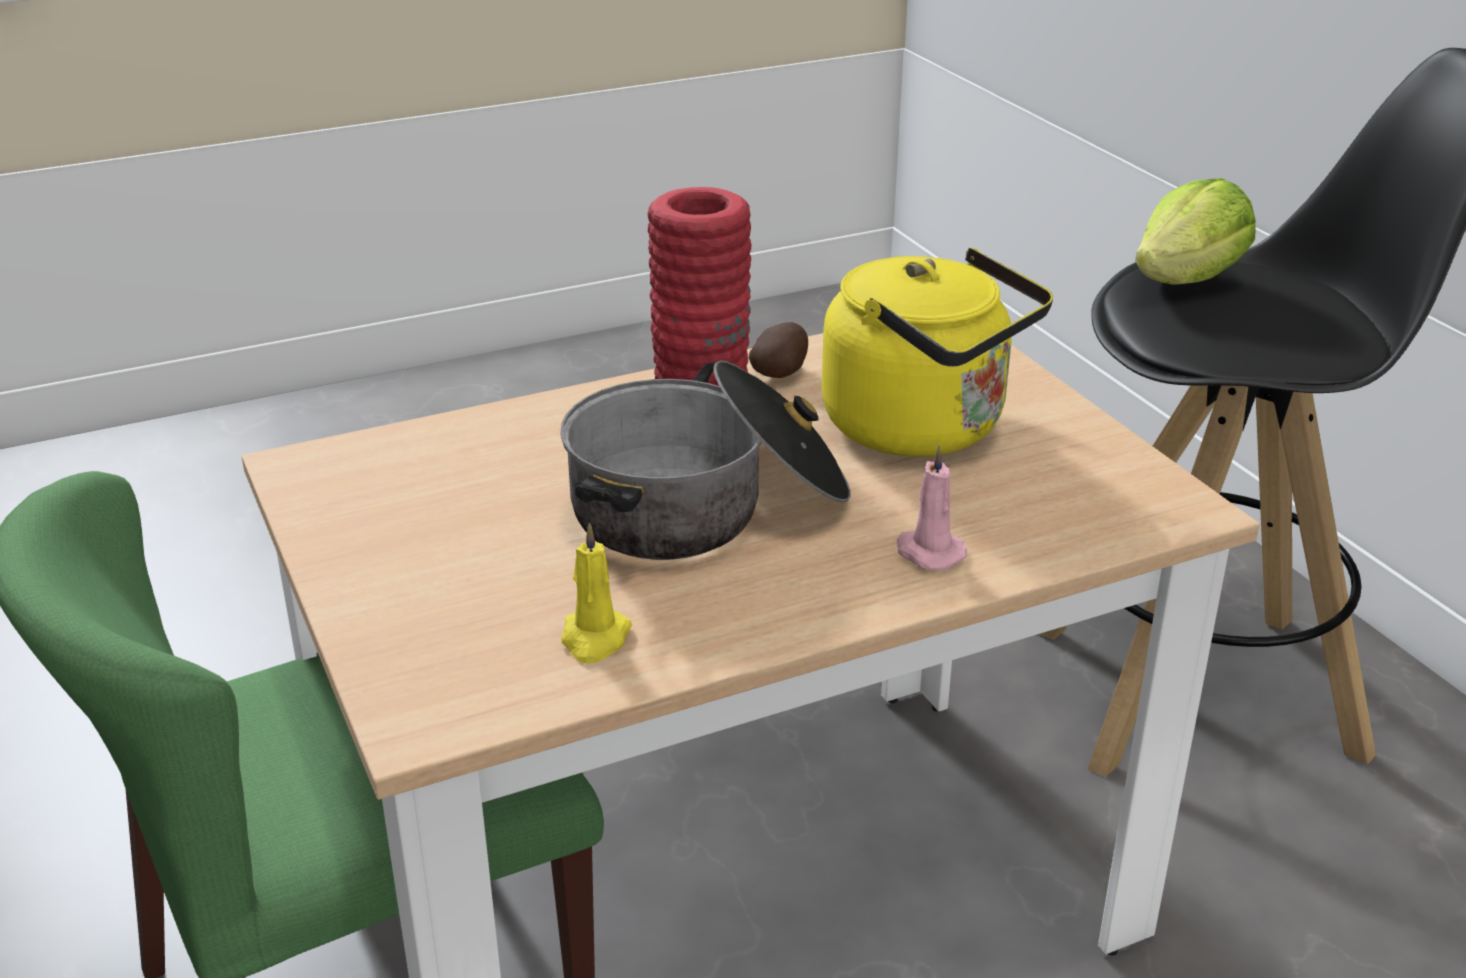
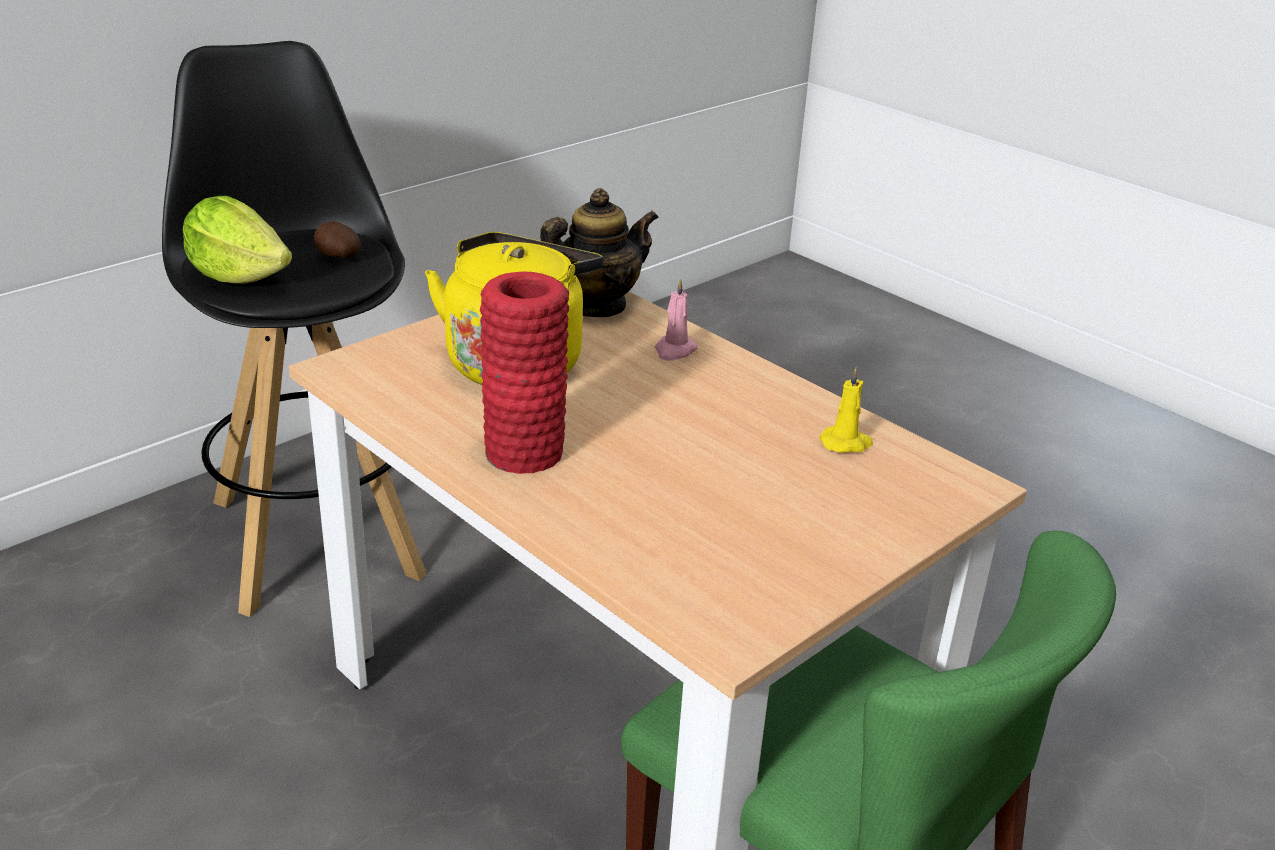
camera: 110 degrees left, 0 degrees up
cooking pot [560,360,851,560] -> none
potato [749,322,808,378] -> potato moved to [314,221,361,258]
none -> teapot [540,188,659,317]

